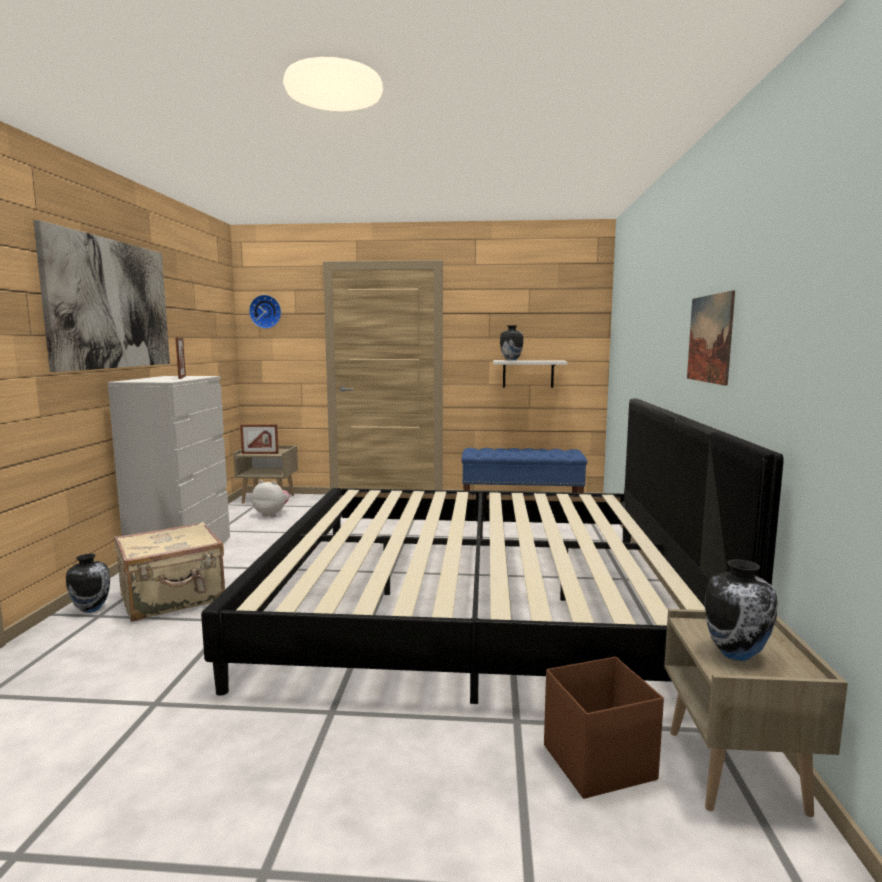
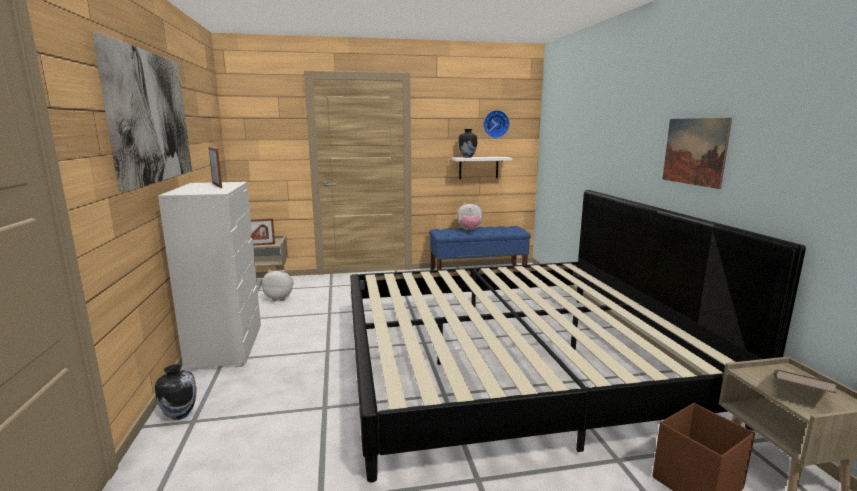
camera: 15 degrees left, 5 degrees up
beige suitcase [114,522,225,622] -> none
wall clock [249,295,281,329] -> wall clock moved to [483,110,510,138]
vase [705,559,778,661] -> brown book [773,369,837,393]
none -> plush toy [457,203,483,230]

